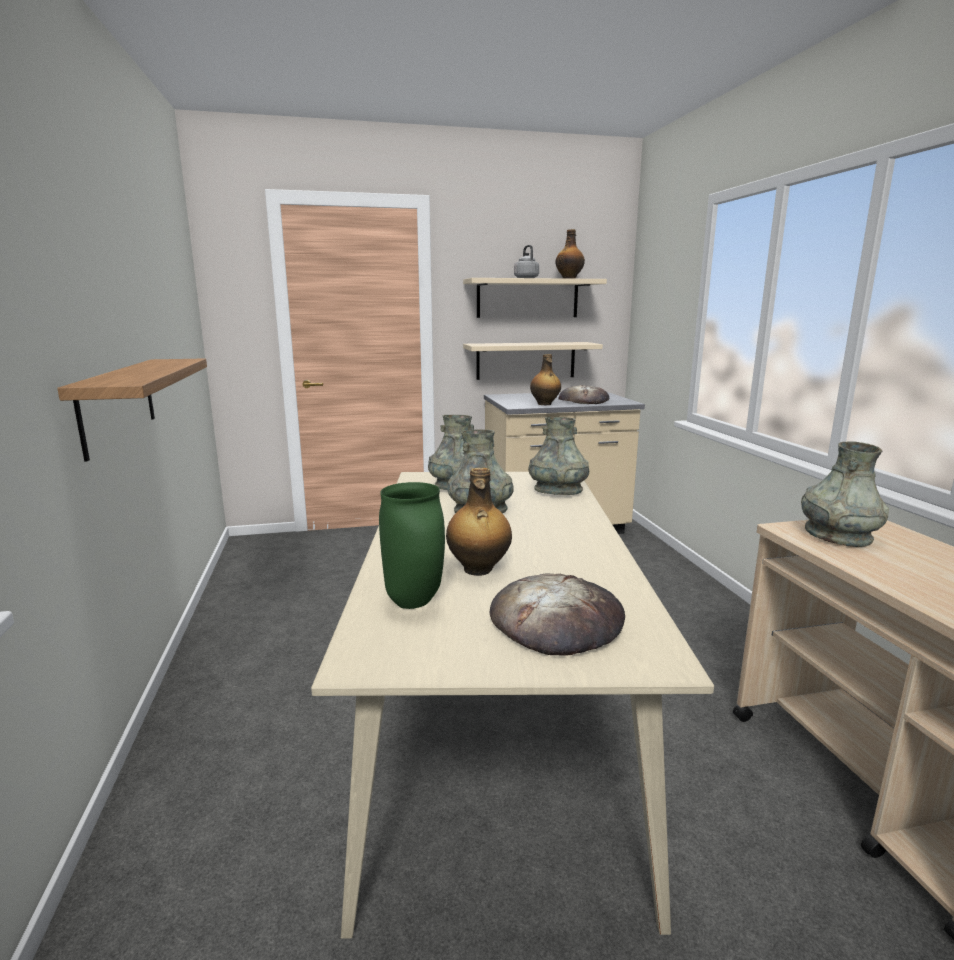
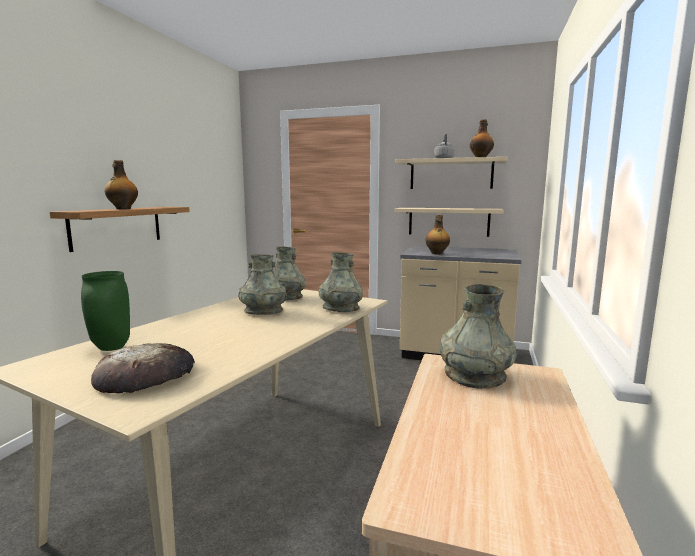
camera: 30 degrees right, 5 degrees down
bottle [446,468,512,576] -> bottle moved to [105,160,138,209]
bread [558,385,609,404] -> none

